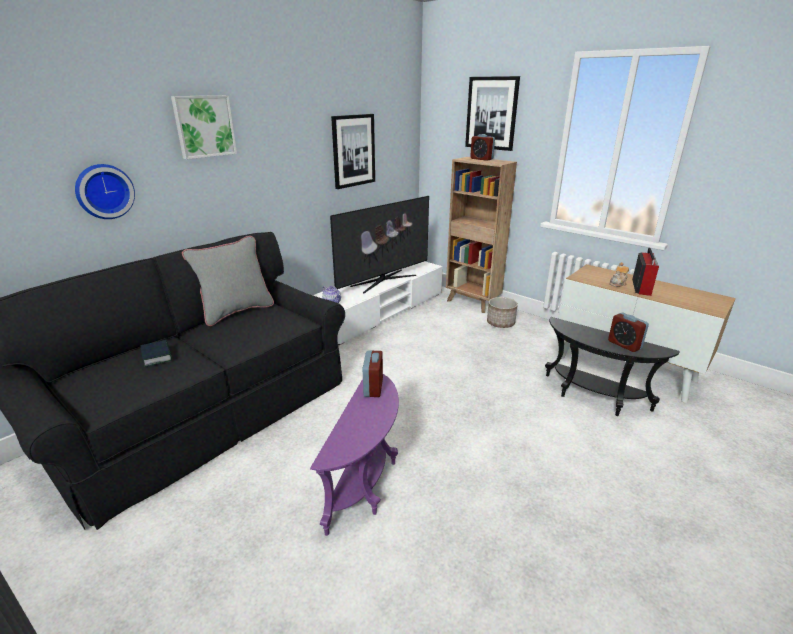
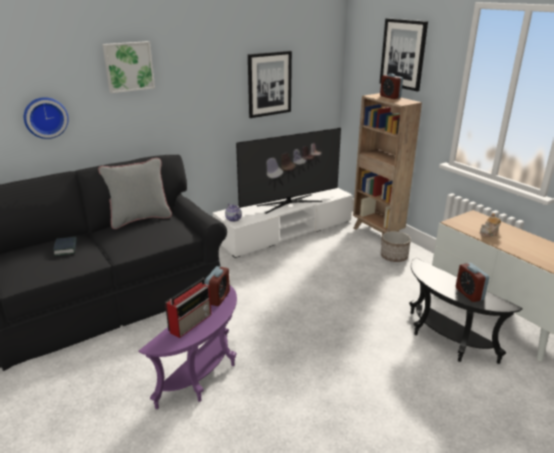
camera: 15 degrees right, 0 degrees up
radio [632,247,659,296] -> radio moved to [165,278,211,338]

